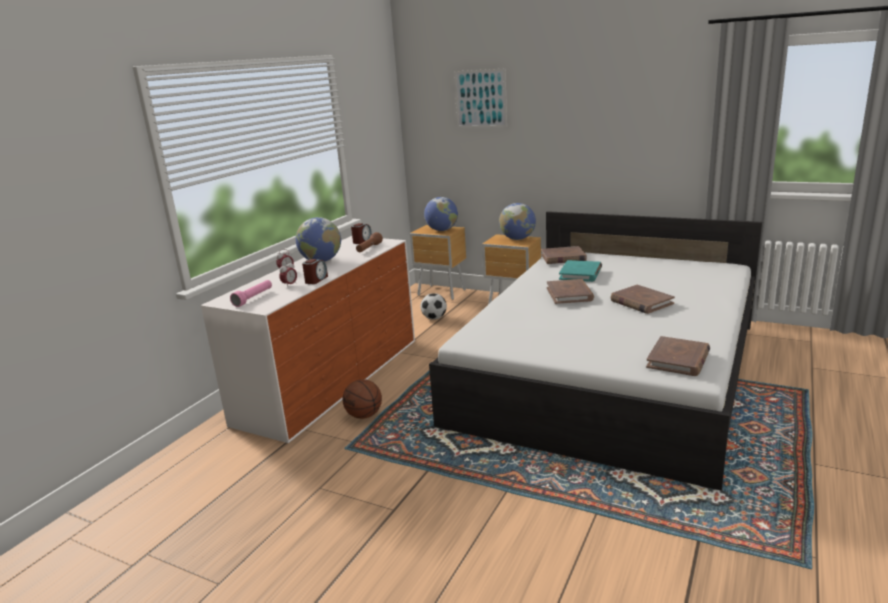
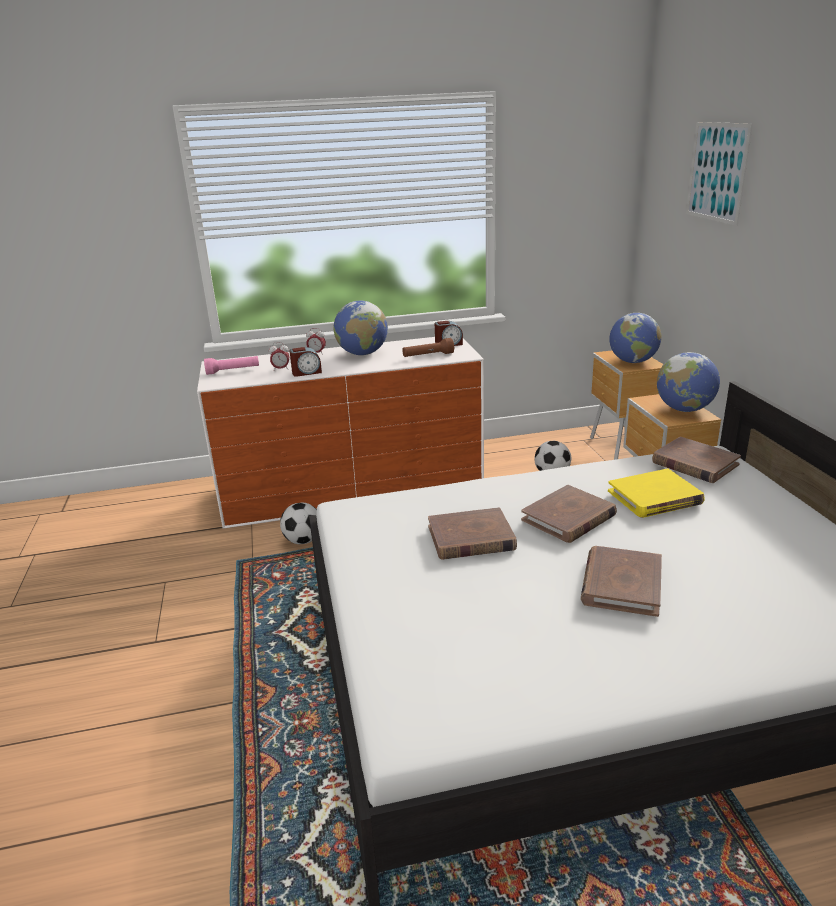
camera: 50 degrees right, 5 degrees up
basketball [343,379,382,419] -> football [280,503,317,544]
turquoise book [559,260,602,282] -> yellow book [608,468,705,518]
brown book [646,336,710,376] -> brown book moved to [428,507,517,560]

